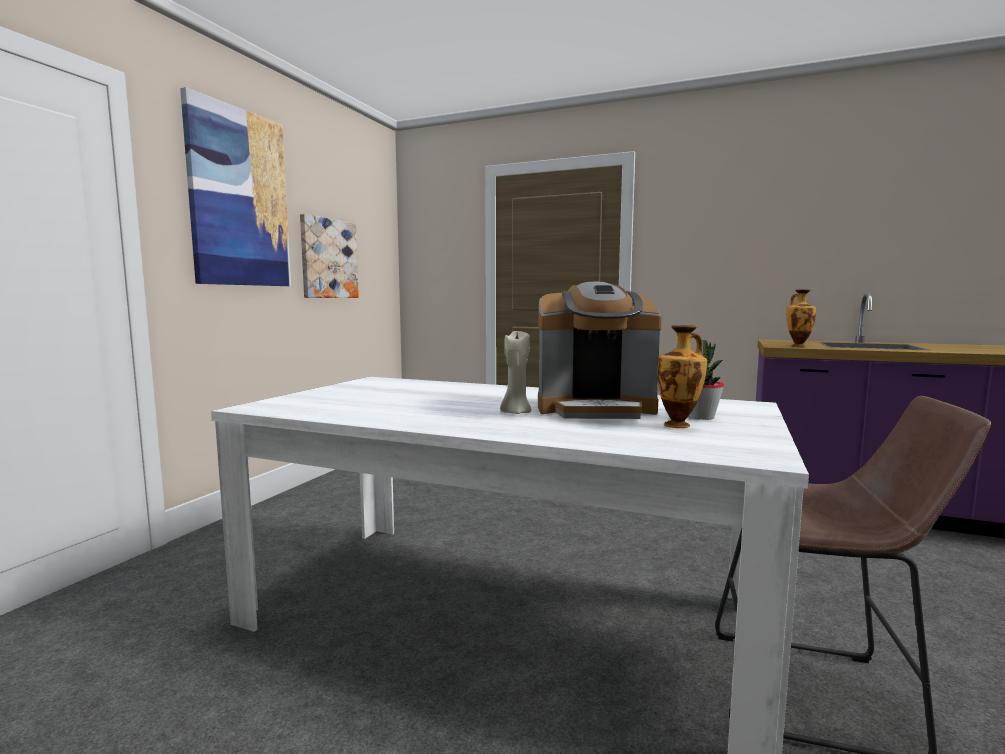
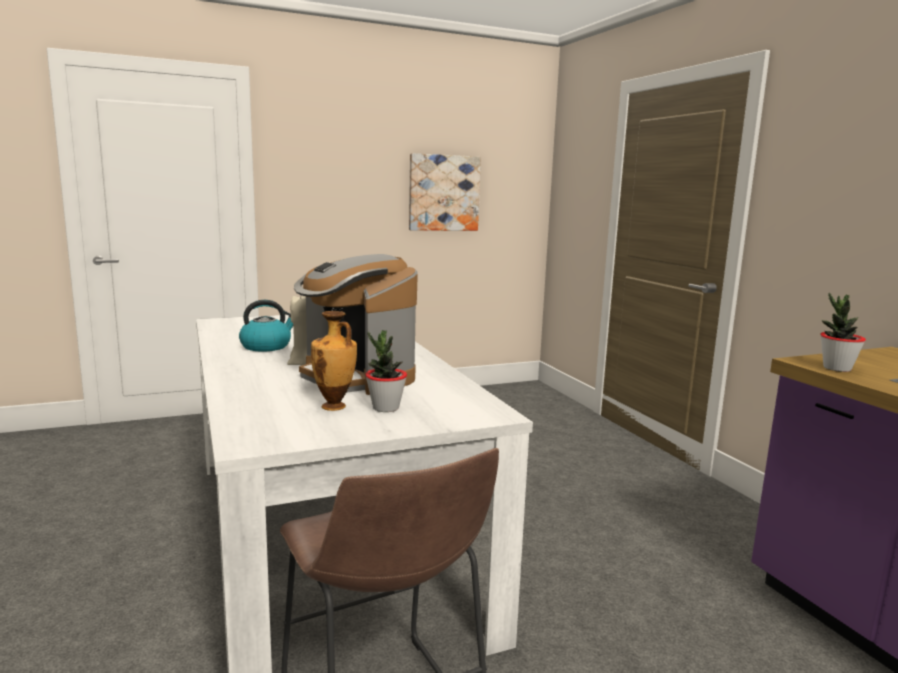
camera: 45 degrees right, 5 degrees up
picture [180,87,291,286] -> none
vase [786,289,816,347] -> potted plant [820,292,866,372]
none -> kettle [239,300,293,352]

